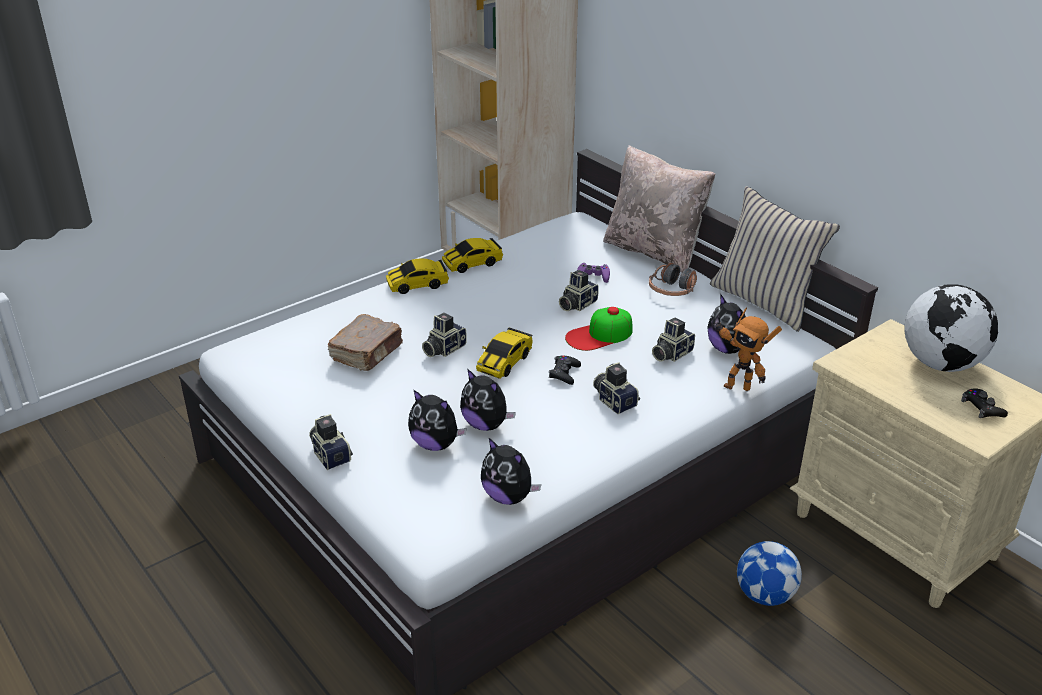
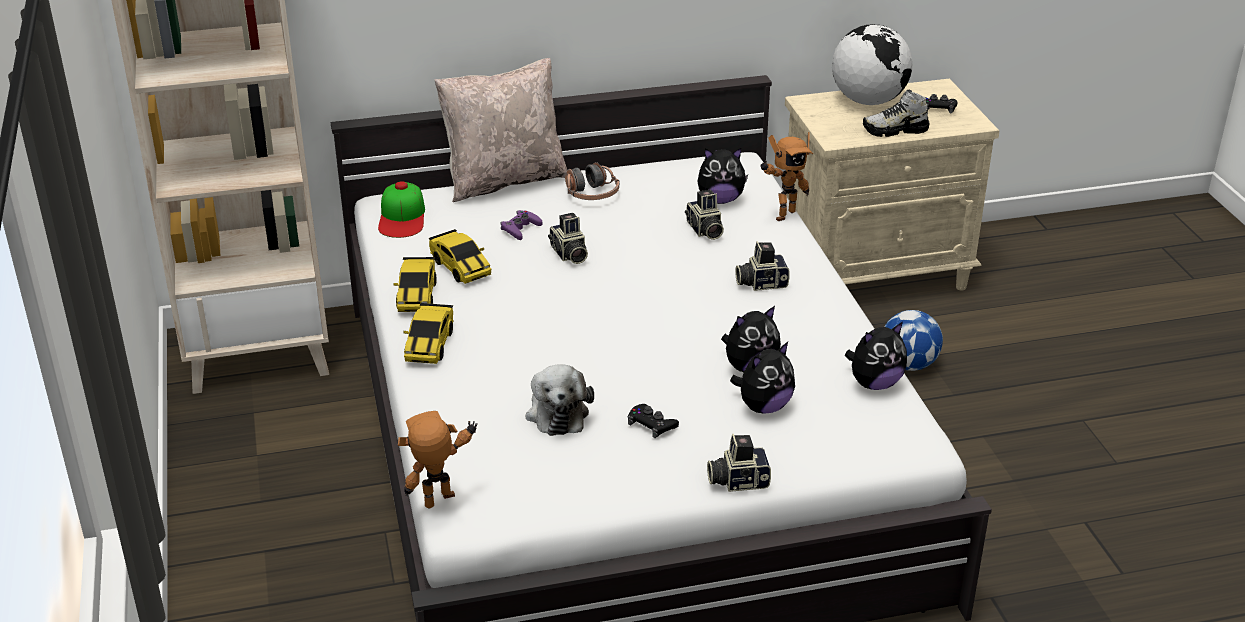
camera: 65 degrees left, 0 degrees up
brown book [328,314,403,371] -> plush toy [525,364,594,436]
camera [422,313,467,357] -> none
toy car [476,328,533,379] -> toy car moved to [428,229,492,284]
black game controller [549,355,581,385] -> black game controller moved to [628,404,679,438]
cap [565,307,633,351] -> cap moved to [378,181,425,238]
beige pillow [710,186,840,332] -> none
none -> toy robot [398,411,478,509]
none -> shoe [863,89,930,137]

